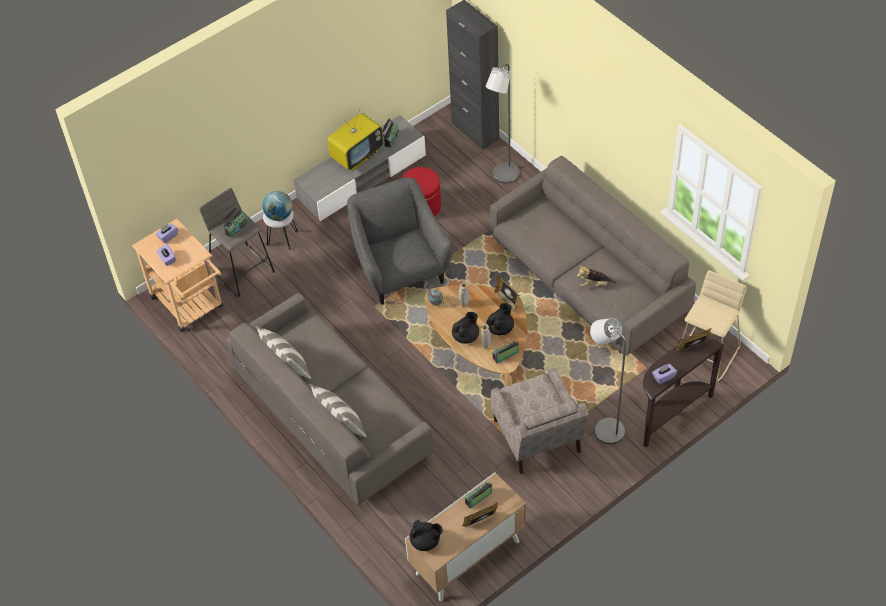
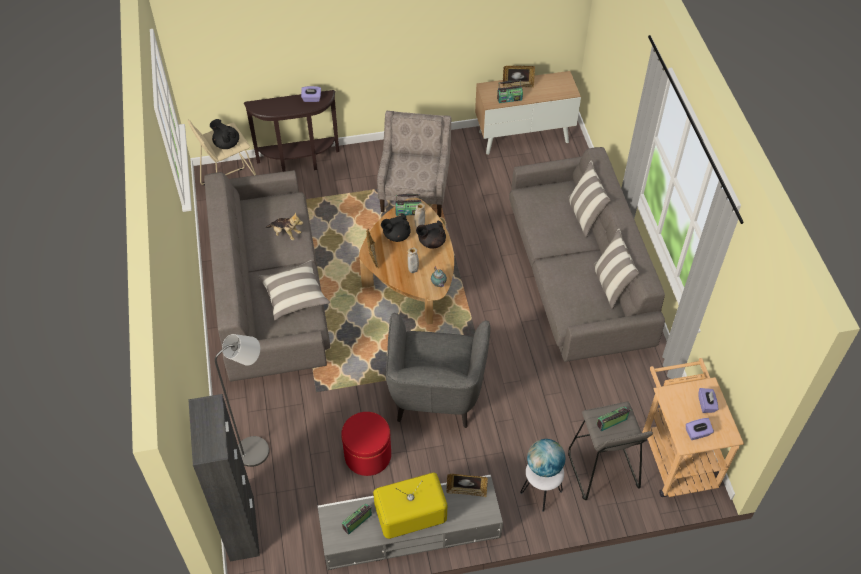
camera: 155 degrees left, 0 degrees up
black teapot [409,520,443,551] -> black teapot moved to [210,119,239,149]
grey floor lamp [590,318,626,445] -> none
picture frame [675,328,711,351] -> picture frame moved to [447,474,488,497]
none -> pillow [258,260,330,320]

